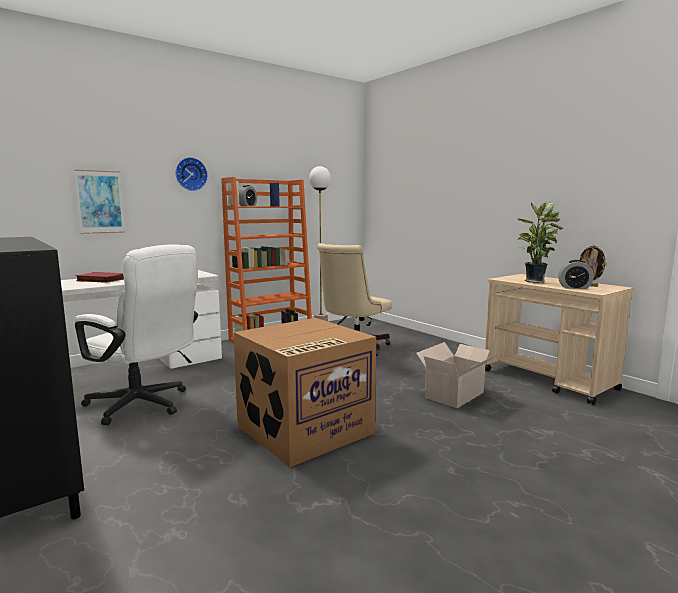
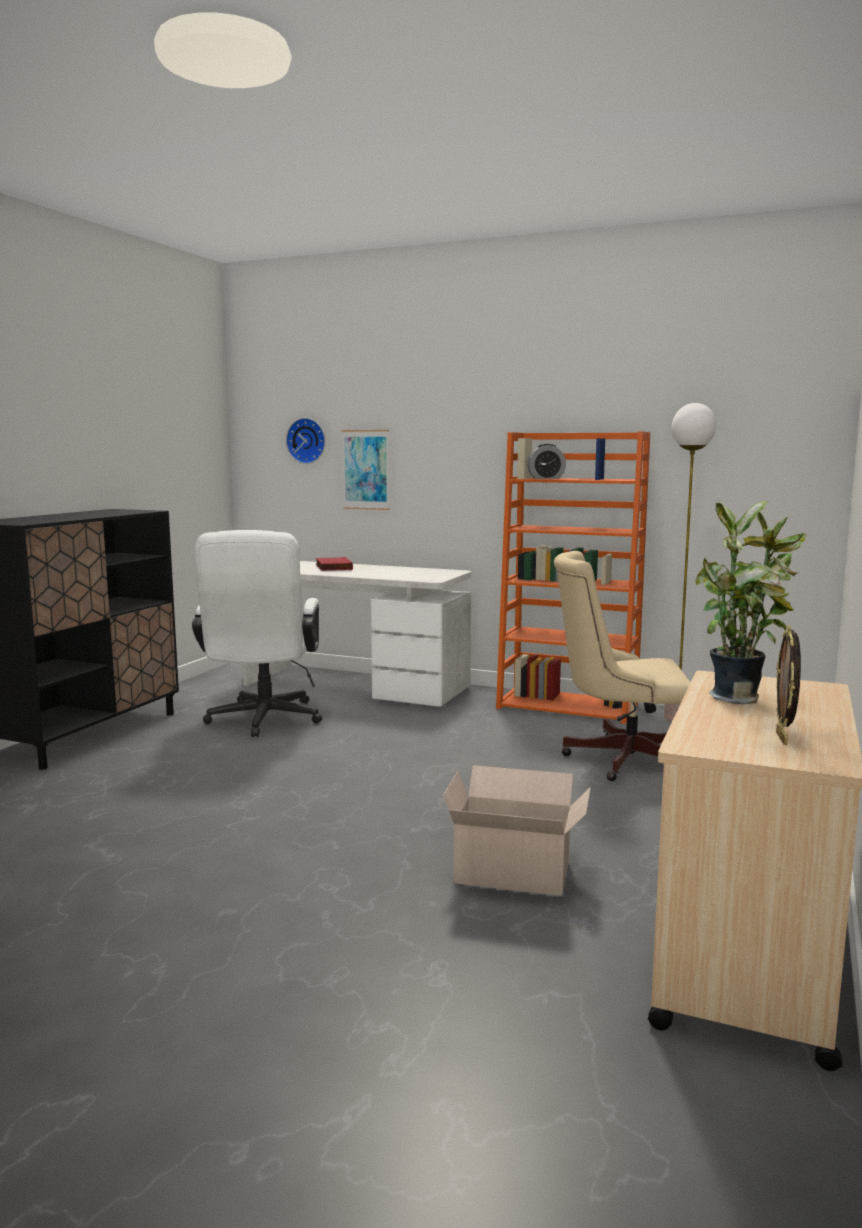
camera: 60 degrees right, 0 degrees up
wall clock [175,157,208,191] -> wall clock moved to [286,418,325,464]
cardboard box [233,318,376,467] -> none
alarm clock [558,260,594,289] -> none

